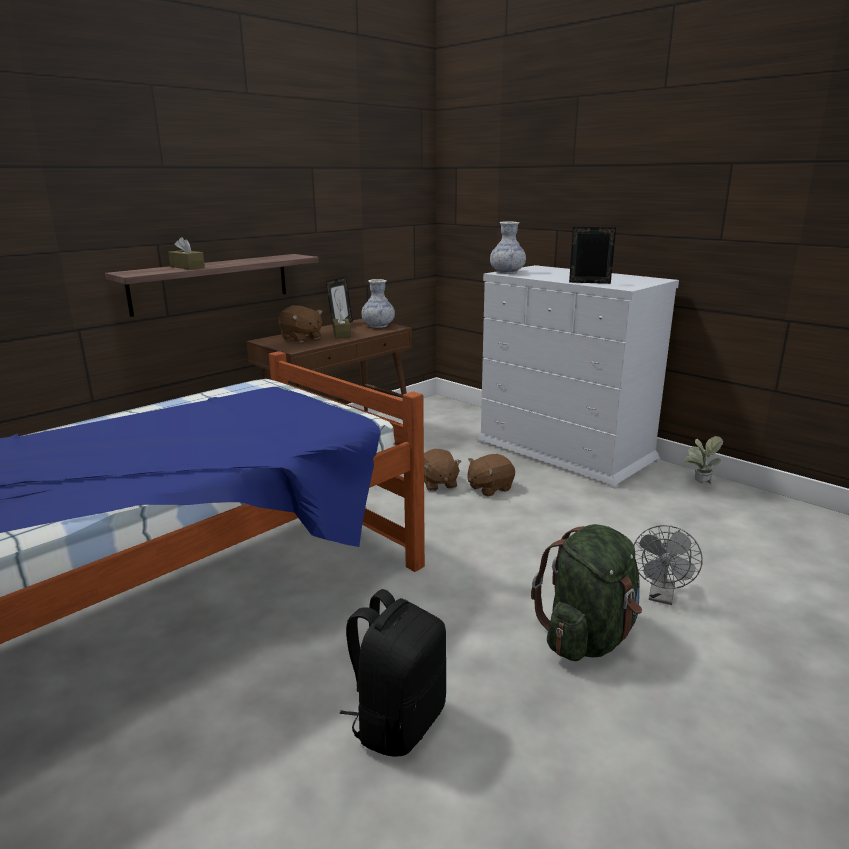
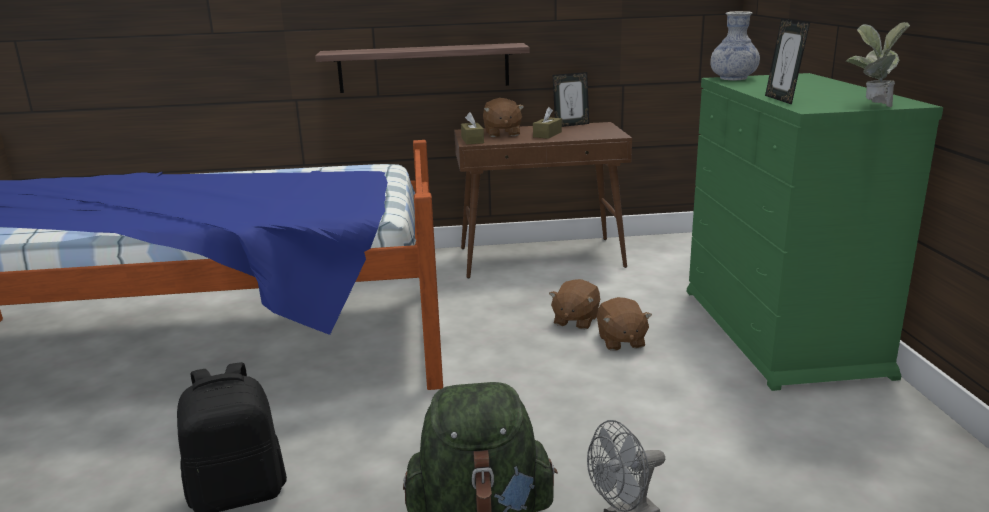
camera: 40 degrees right, 0 degrees up
brown tissue box [168,237,205,269] -> brown tissue box moved to [461,112,484,144]
vase [361,279,395,328] -> none
brown plush toy [467,454,515,497] -> brown plush toy turned 105 degrees counterclockwise [597,297,652,351]
white dresser [478,265,679,489] -> green dresser [687,73,943,391]
picture frame [569,227,616,284] -> picture frame turned 150 degrees counterclockwise [765,18,810,105]
potted plant [685,436,724,484] -> potted plant moved to [846,22,910,107]

